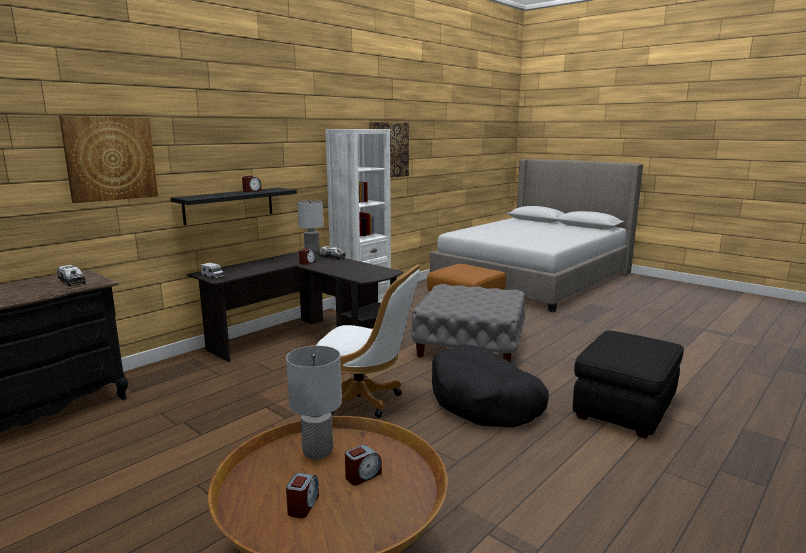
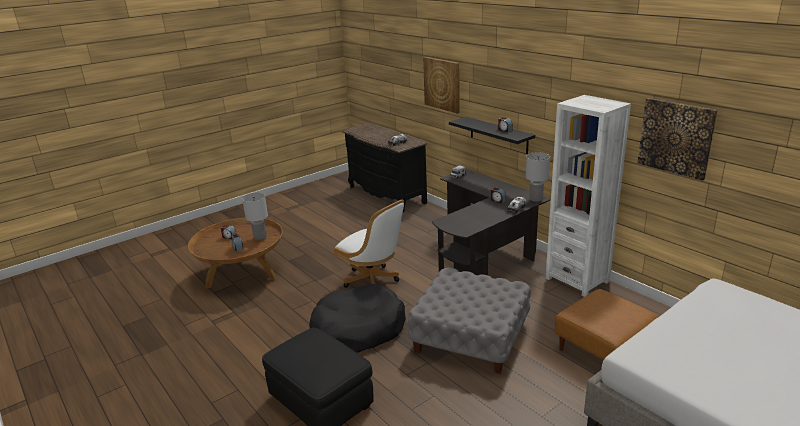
camera: 100 degrees right, 10 degrees up
white office chair [316,264,420,418] -> white office chair turned 75 degrees counterclockwise [334,199,404,288]

